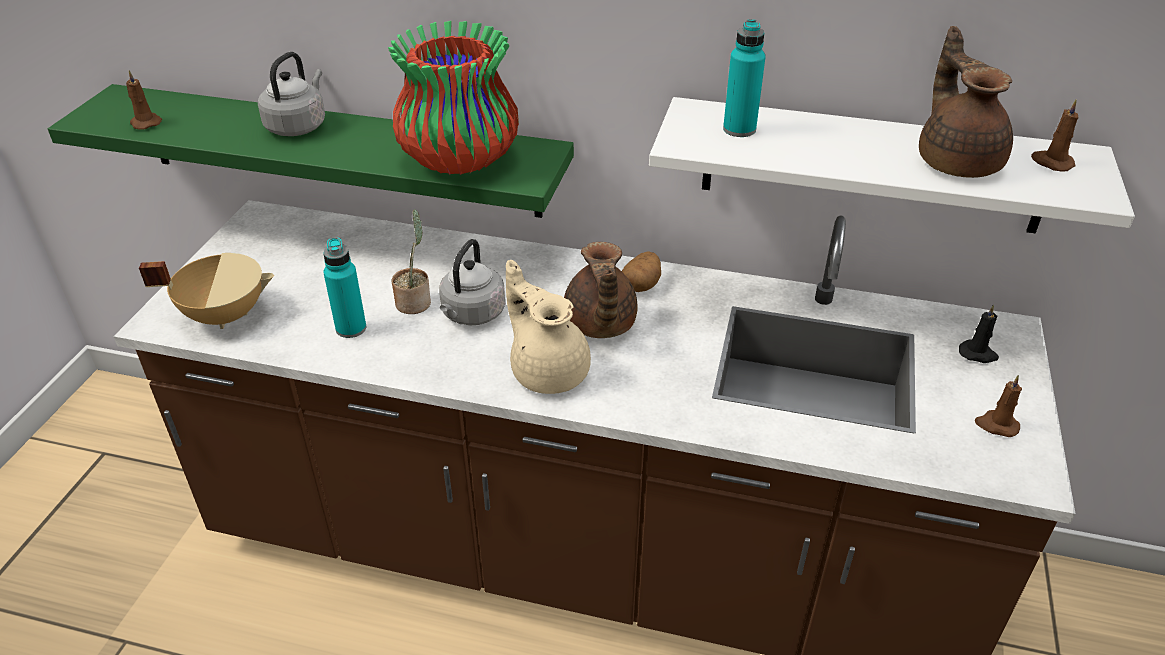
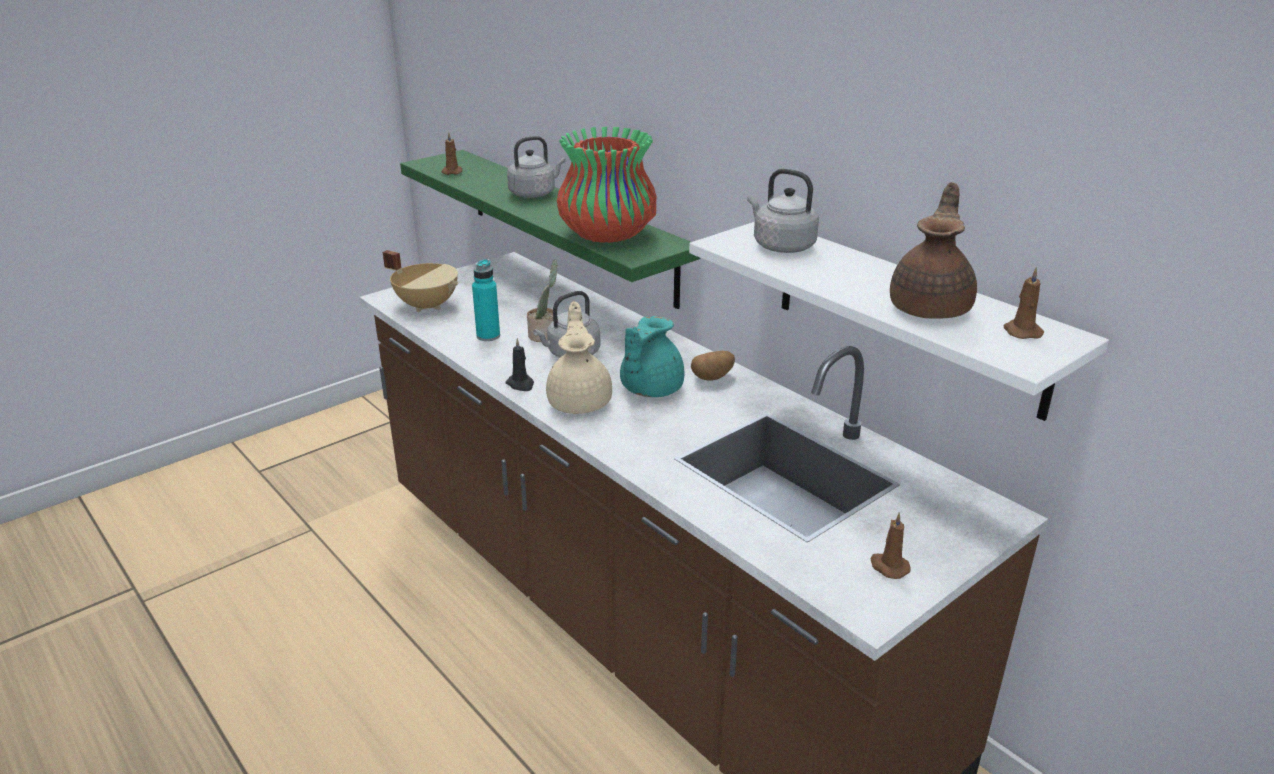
camera: 35 degrees right, 10 degrees down
brown teapot [564,242,638,338] -> turquoise teapot [620,316,684,397]
turquoise bottle [723,19,766,137] -> grey kettle [747,169,819,253]
black candle [959,305,999,363] -> black candle moved to [506,338,534,391]

